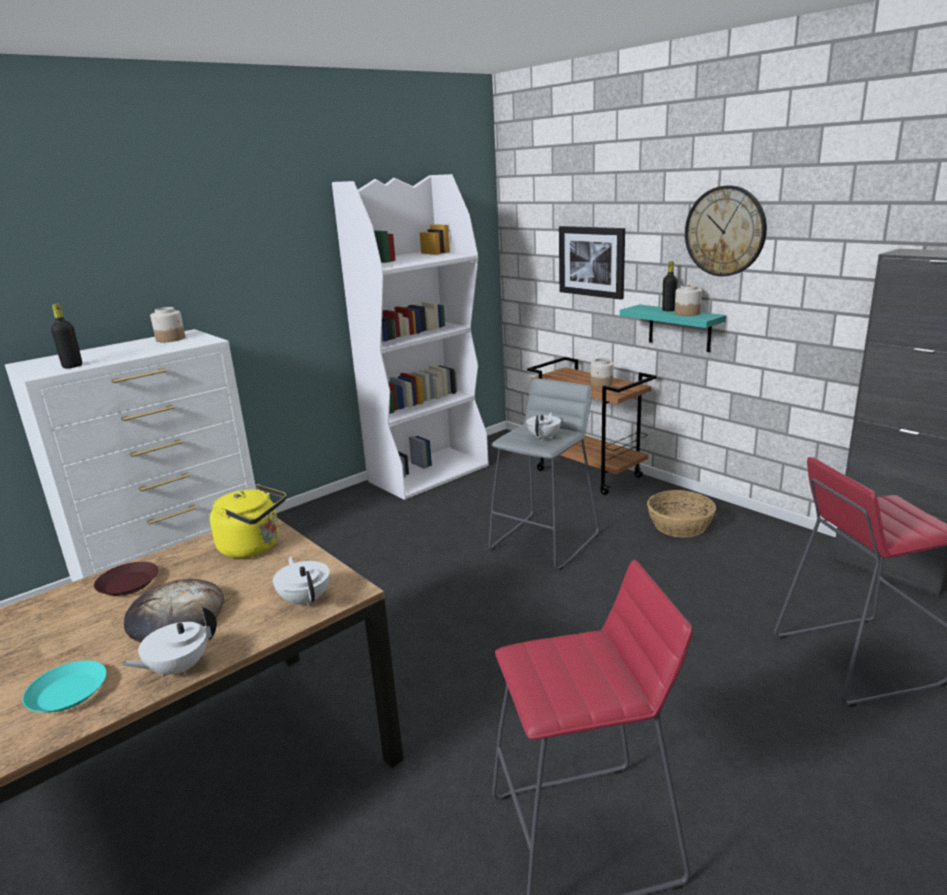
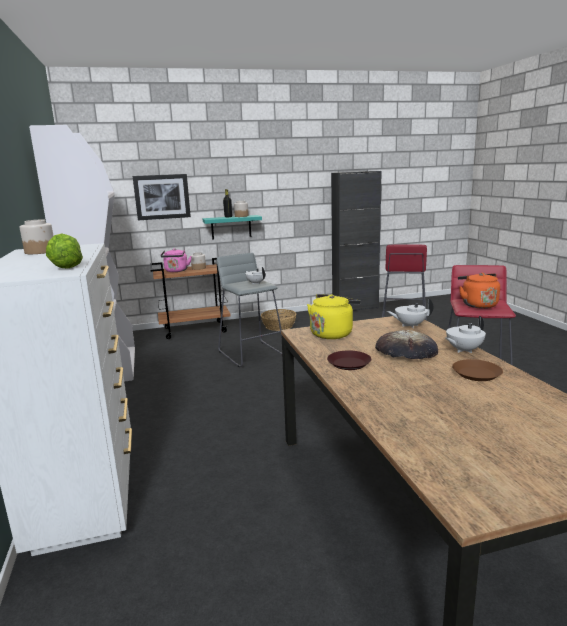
camera: 65 degrees left, 5 degrees down
turquoise plate [22,660,107,712] -> brown plate [452,359,503,381]
black bottle [51,304,82,368] -> lettuce [46,233,83,268]
white teapot [120,607,217,677] -> white teapot turned 75 degrees clockwise [445,316,486,353]
wall clock [685,185,767,276] -> none
none -> pink kettle [160,248,192,272]
none -> orange kettle [458,273,500,308]

